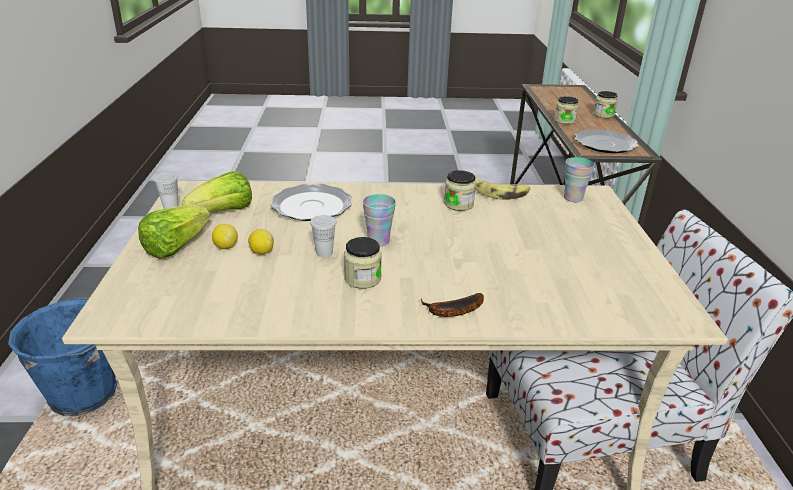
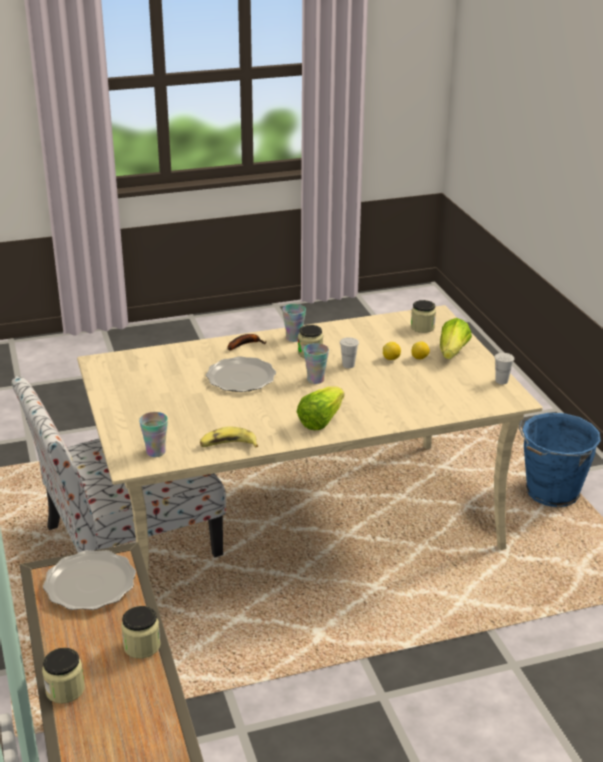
camera: 165 degrees right, 0 degrees up
lettuce [182,171,252,212] -> lettuce moved to [297,386,344,430]
plate [271,184,352,221] -> plate moved to [206,356,276,392]
jar [444,170,476,211] -> jar moved to [411,300,436,333]
none -> cup [282,304,306,342]

